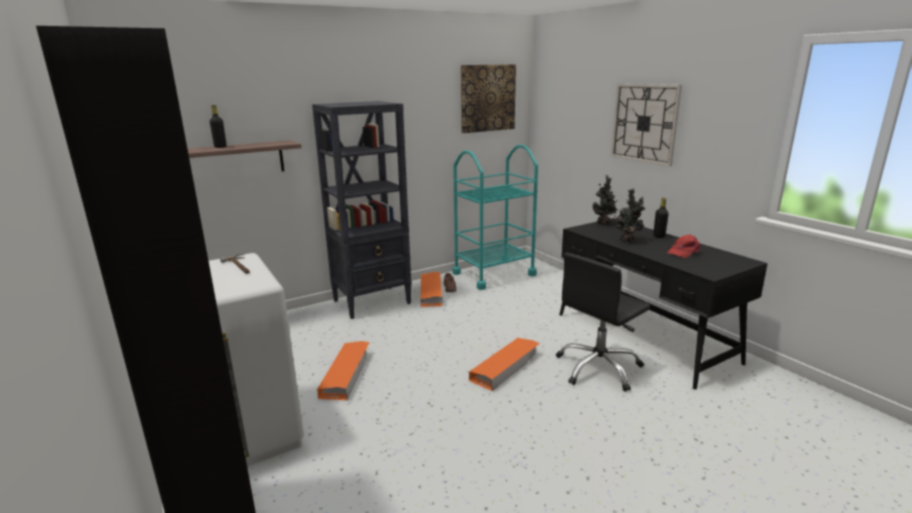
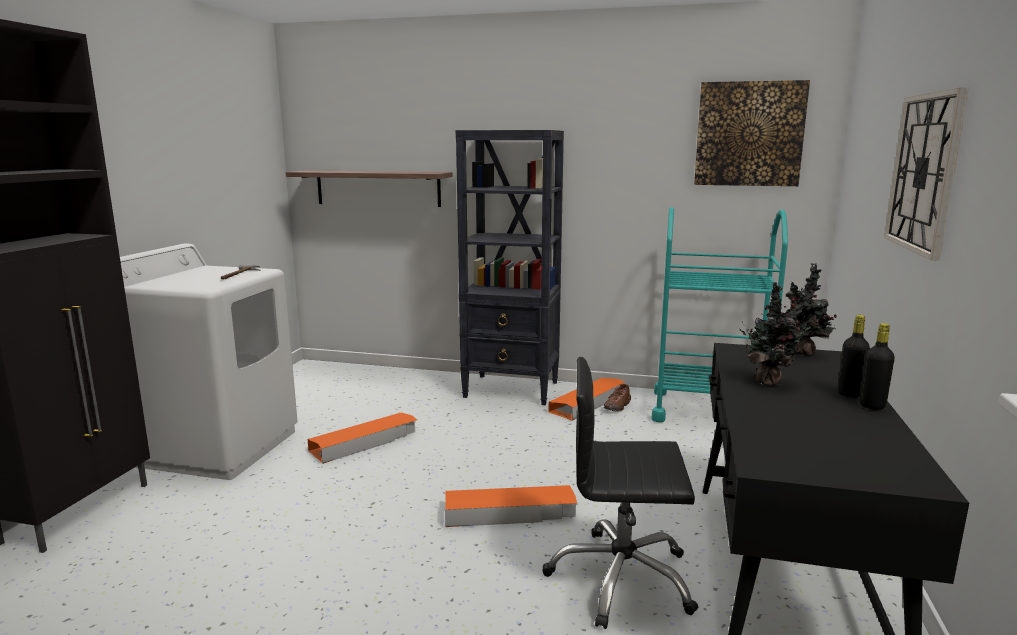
camera: 45 degrees right, 5 degrees down
black bottle [210,105,227,148] -> black bottle moved to [859,323,895,410]
red cap [667,235,701,258] -> none

